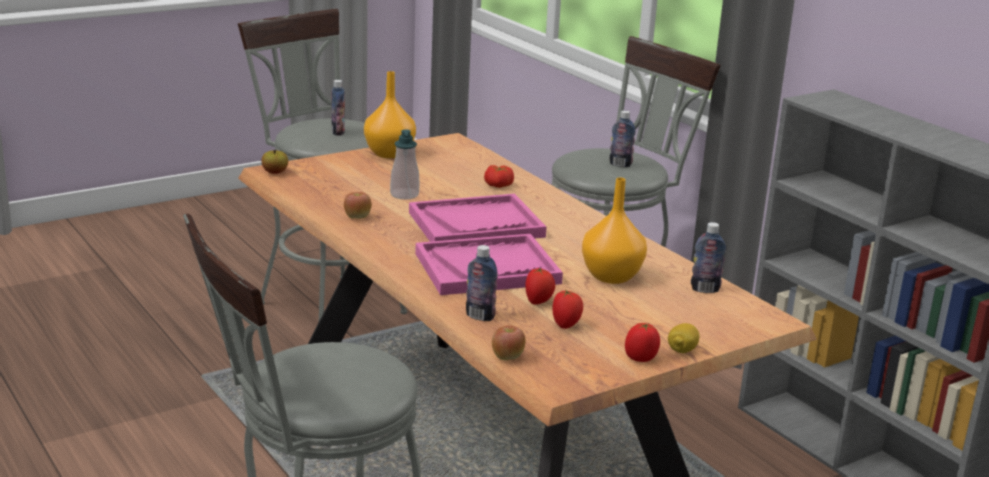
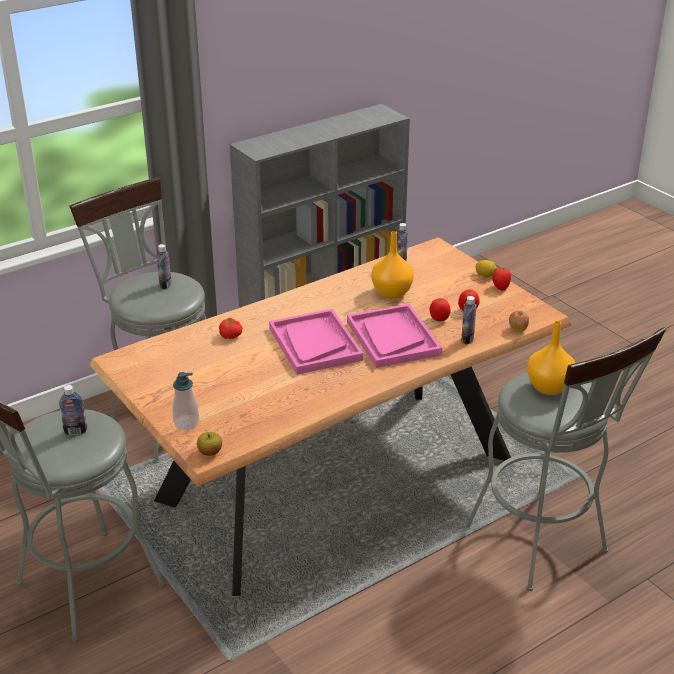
camera: 90 degrees left, 10 degrees up
apple [344,192,371,219] -> none
orange vase [364,71,416,158] -> orange vase moved to [527,321,575,395]
soap dispenser [390,130,419,200] -> soap dispenser moved to [173,372,199,430]

